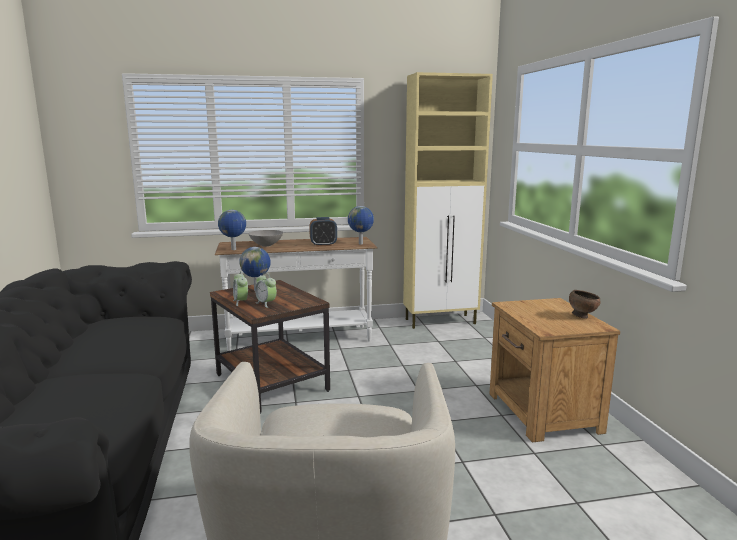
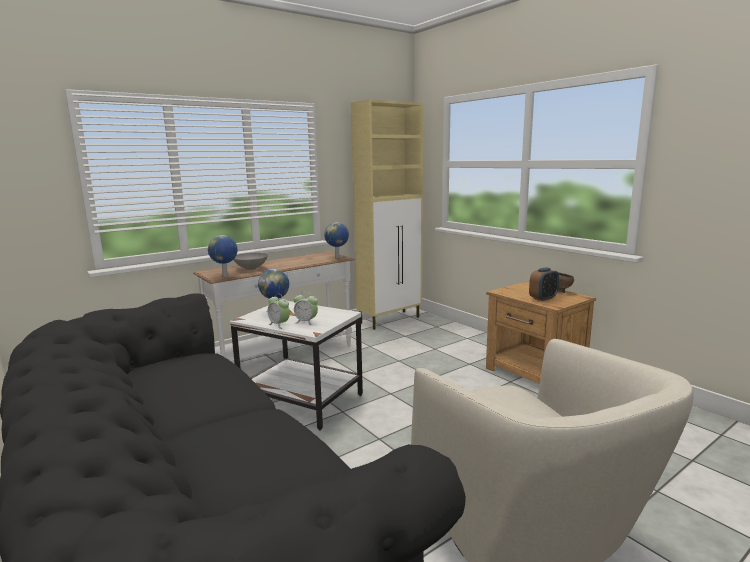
camera: 25 degrees left, 0 degrees up
brown side table [210,280,330,413] -> white side table [230,301,363,431]
alarm clock [309,217,337,246] -> alarm clock moved to [529,267,559,301]

